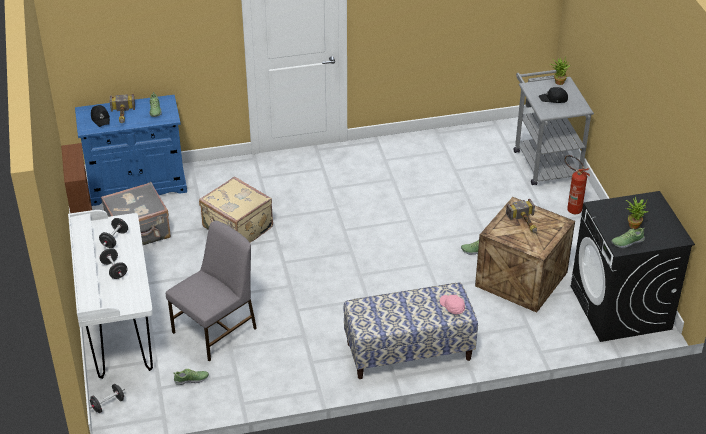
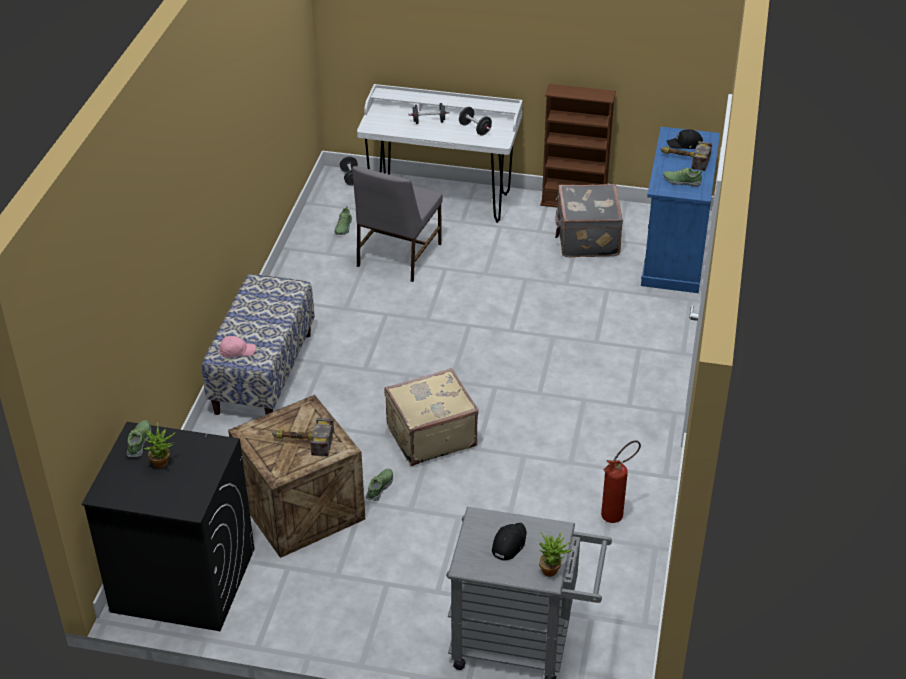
camera: 115 degrees right, 0 degrees up
grey chair [166,221,257,362] -> grey chair turned 45 degrees clockwise [352,166,443,282]
beige suitcase [199,176,273,243] -> beige suitcase moved to [384,368,479,466]
fire extinguisher [565,155,590,214] -> fire extinguisher moved to [601,440,641,523]

